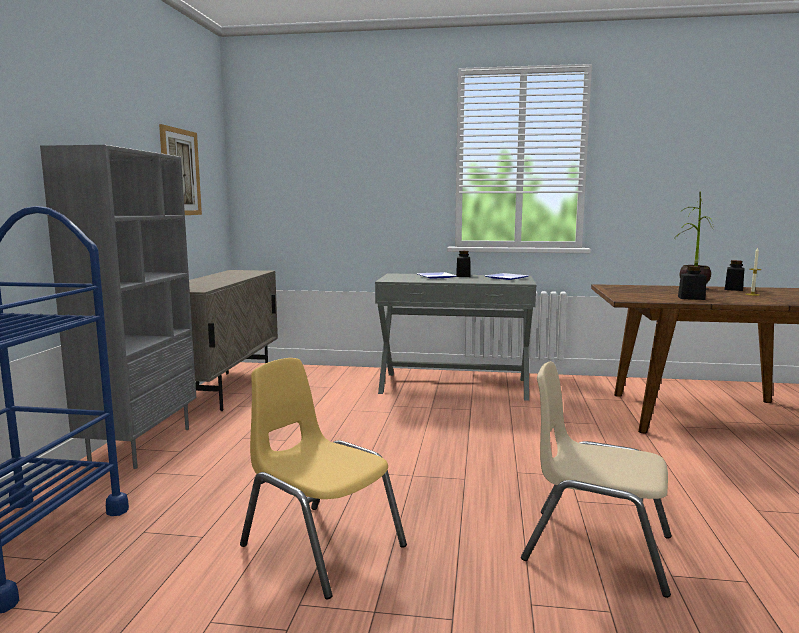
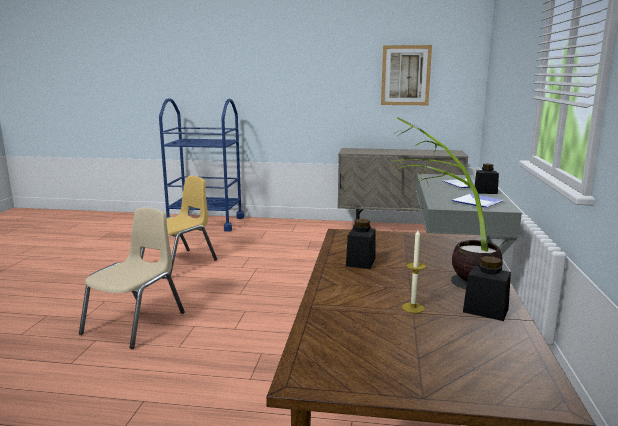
camera: 90 degrees right, 5 degrees up
grey bookcase [40,145,196,469] -> none

